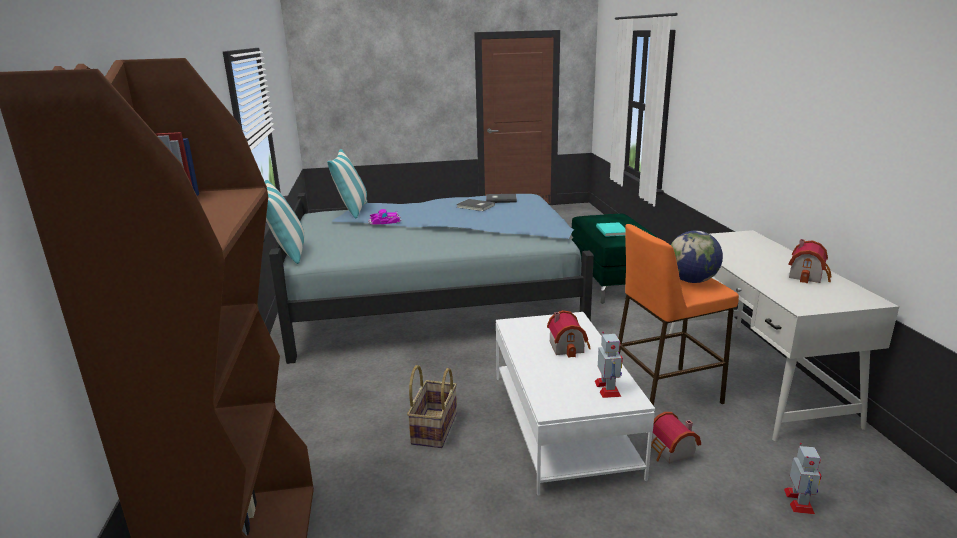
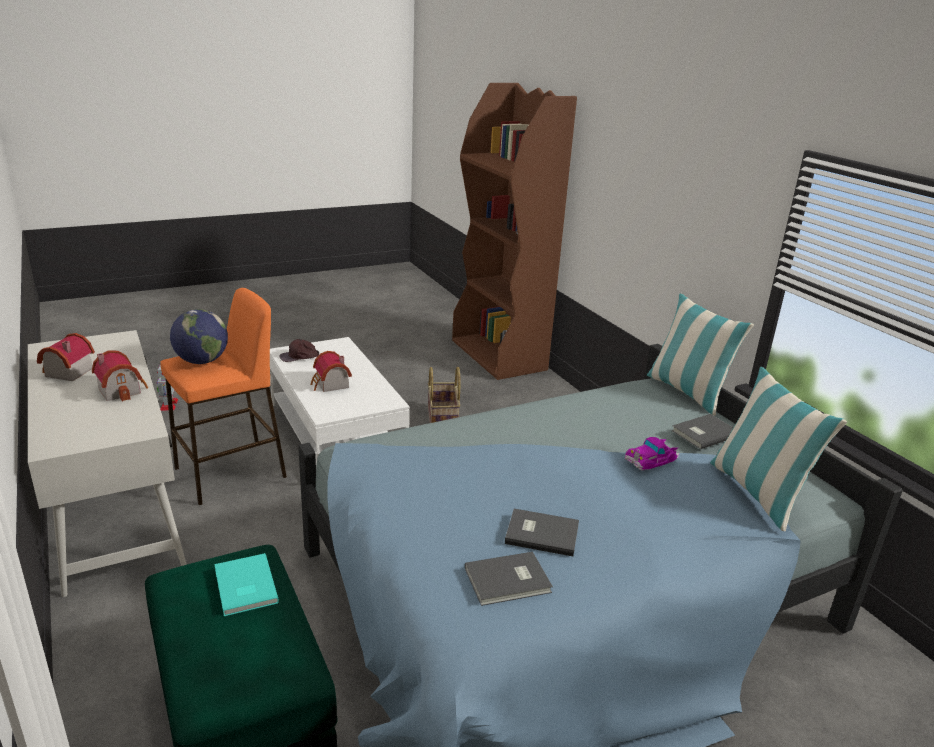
camera: 160 degrees right, 5 degrees up
toy robot [595,332,623,398] -> brown cap [279,339,319,362]
toy house [651,412,701,464] -> toy house moved to [92,350,148,402]
none -> grey book [671,414,733,449]

